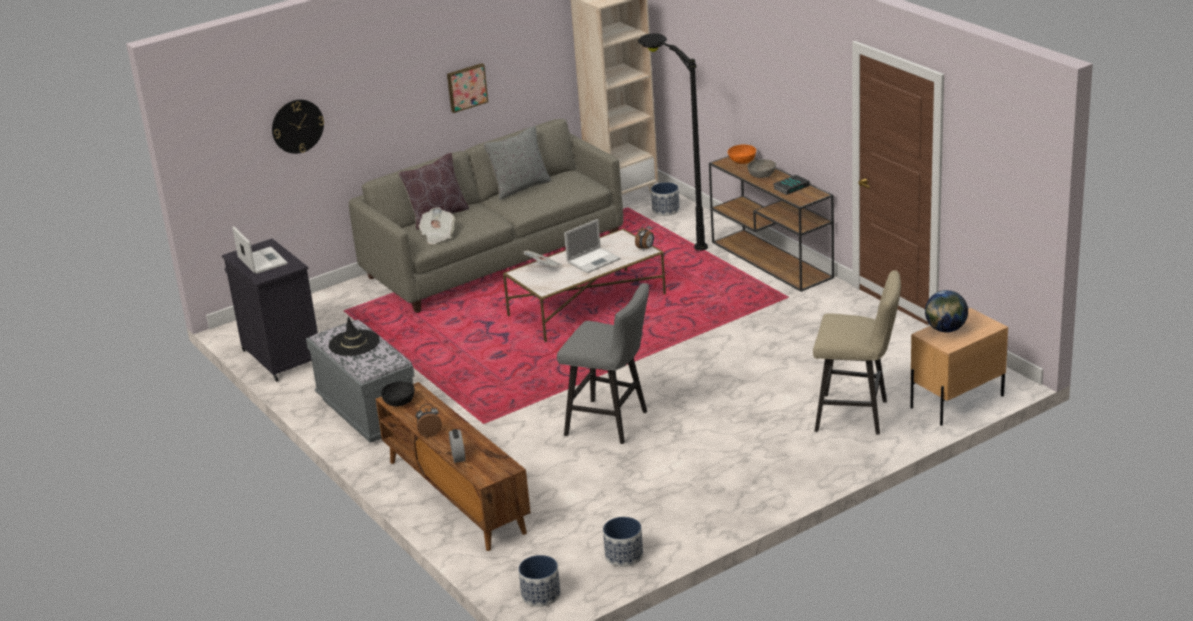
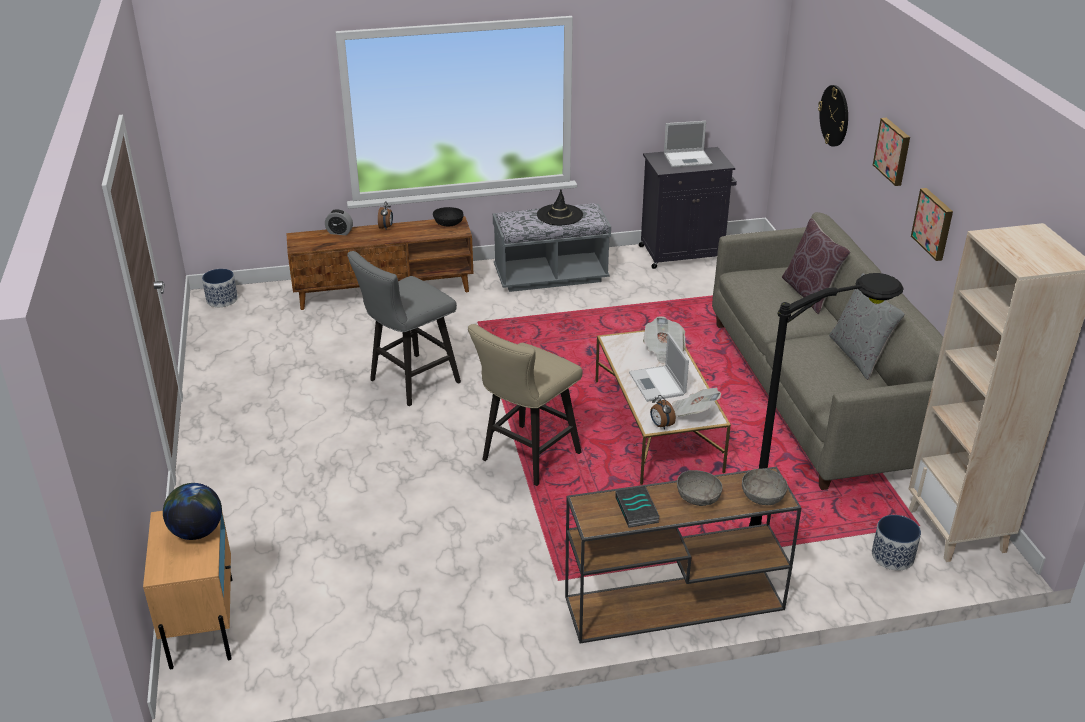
camera: 110 degrees right, 5 degrees up
newspaper [419,208,455,244] -> newspaper moved to [672,388,721,417]
planter [603,517,643,567] -> none
orange bowl [728,145,756,164] -> grey bowl [742,469,788,505]
beige stool [813,270,901,435] -> beige stool moved to [468,324,583,486]
none -> picture [873,118,910,186]

